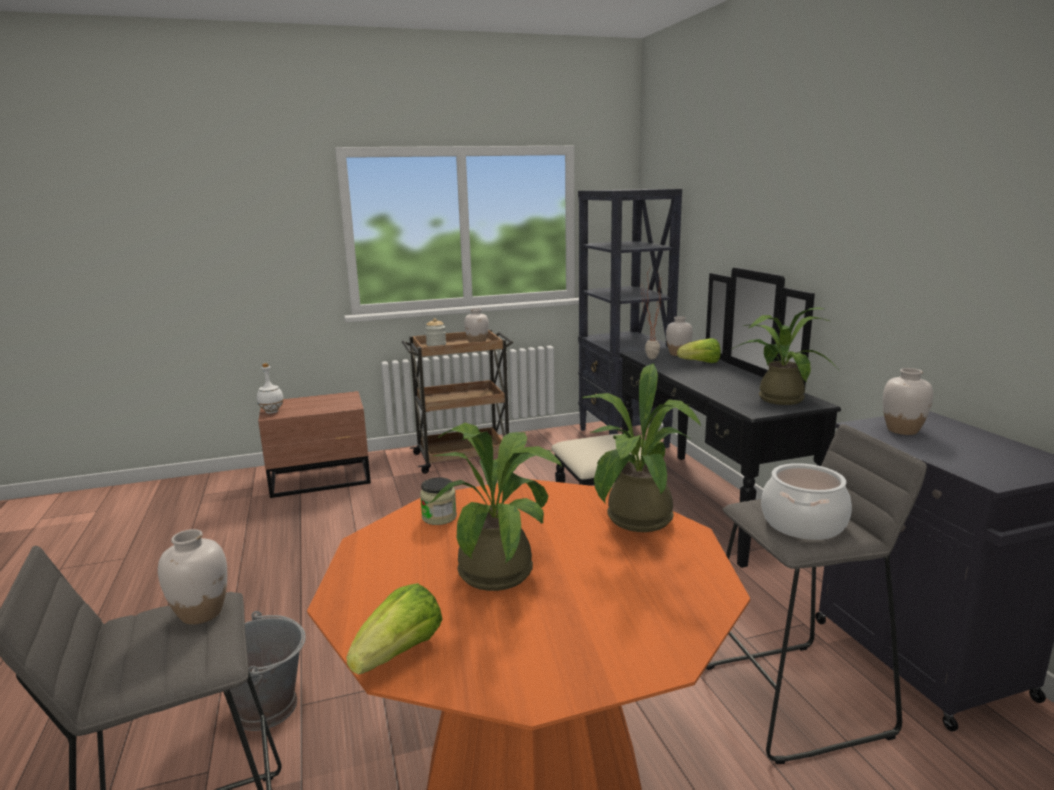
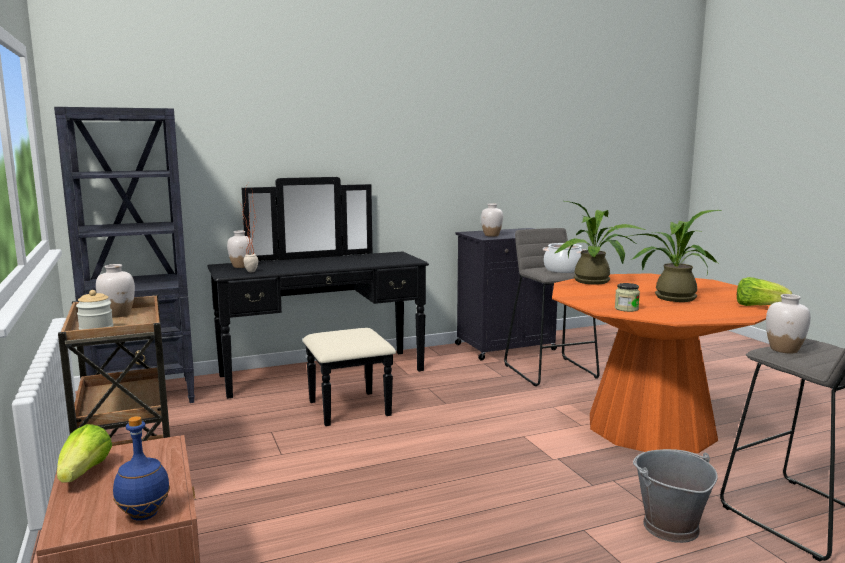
camera: 95 degrees left, 5 degrees down
white bottle [257,363,284,413] -> blue bottle [113,416,170,521]
lettuce [677,338,721,363] -> lettuce moved to [57,424,112,483]
potted plant [732,307,839,405] -> none

